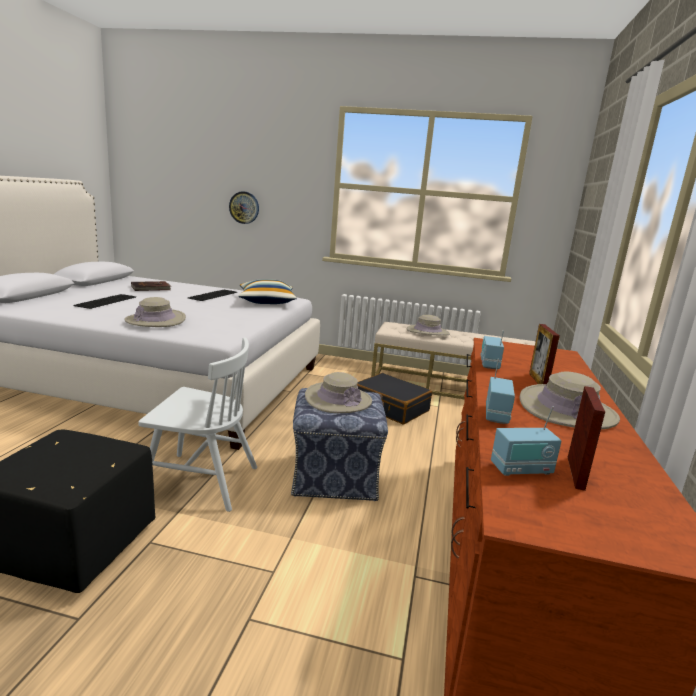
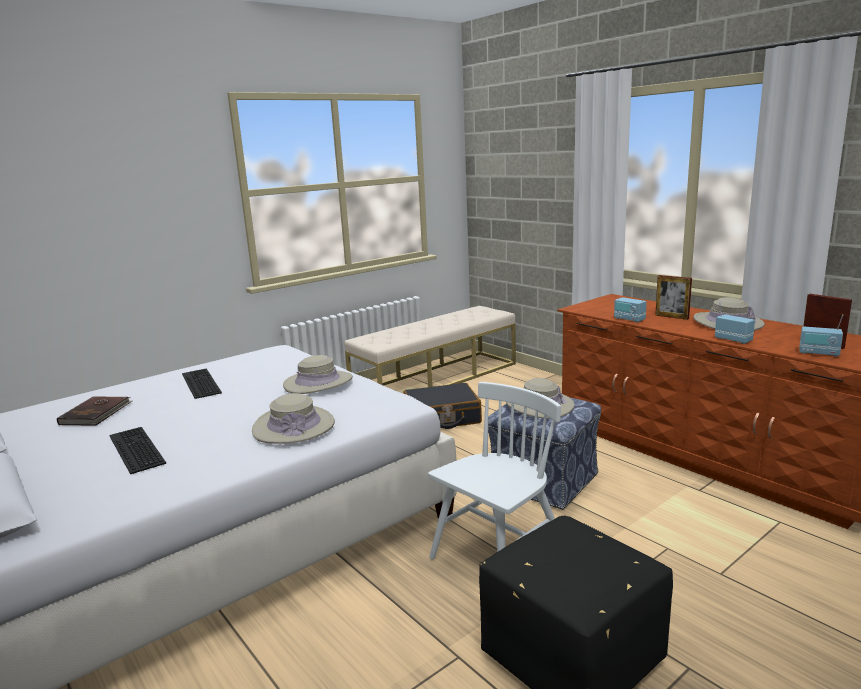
camera: 50 degrees left, 0 degrees up
wall clock [229,191,259,224] -> none
pillow [238,279,297,304] -> none
beige hat [407,315,450,335] -> beige hat moved to [283,355,353,394]
radio [491,406,561,476] -> radio turned 90 degrees clockwise [799,314,844,357]

